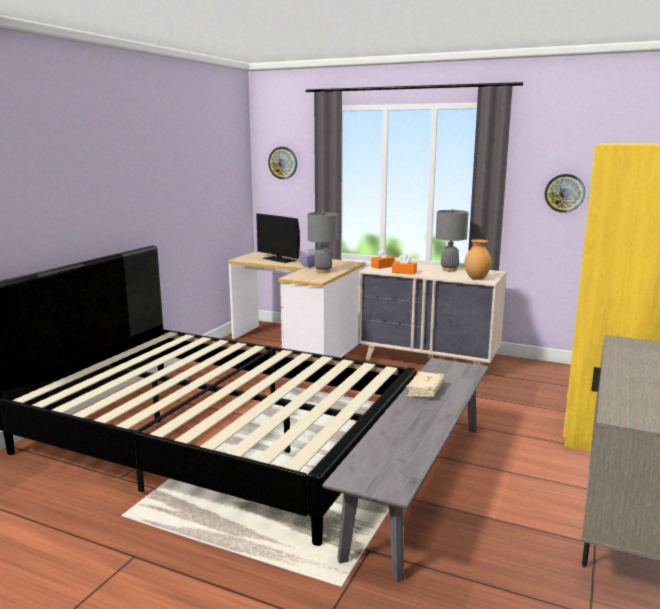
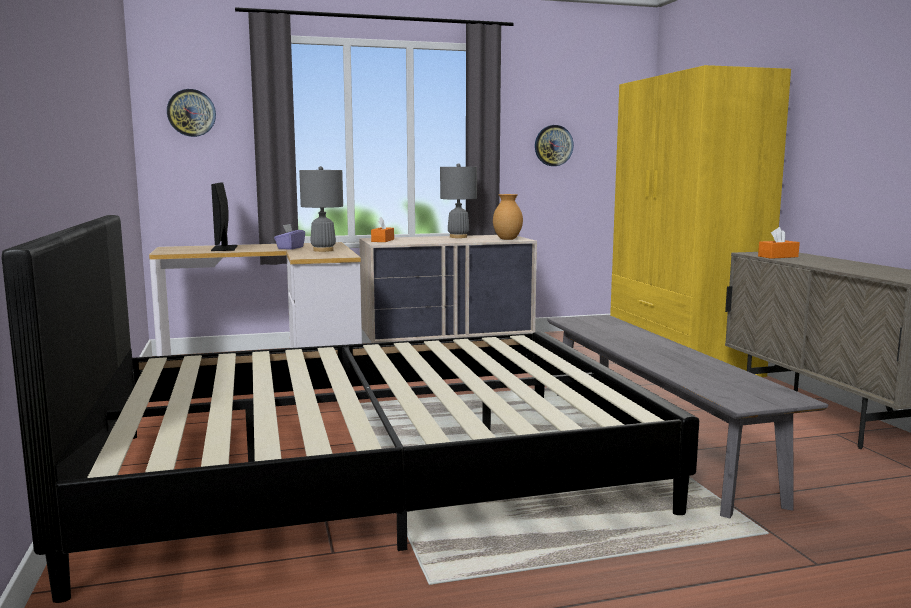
camera: 40 degrees left, 5 degrees down
monitor [256,214,300,263] -> monitor turned 75 degrees clockwise [211,183,238,251]
orange tissue box [392,253,417,275] -> orange tissue box moved to [758,227,800,259]
beige book [406,371,445,397] -> none

